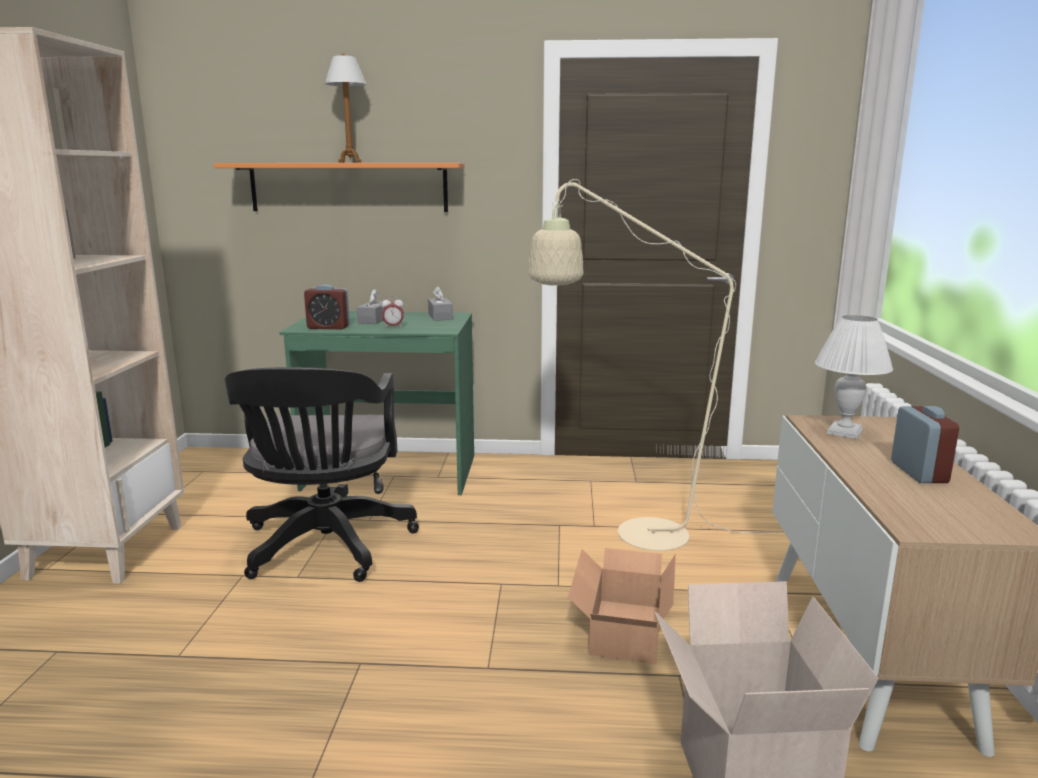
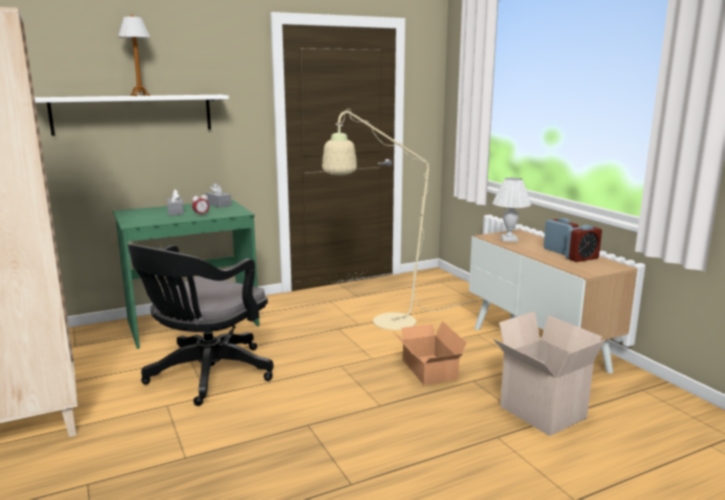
camera: 30 degrees left, 0 degrees up
orange shelf [214,163,465,212] -> white shelf [35,95,229,136]
black office chair [225,367,419,582] -> black office chair turned 60 degrees clockwise [128,244,274,406]
alarm clock [304,284,350,330] -> alarm clock moved to [565,225,602,262]

